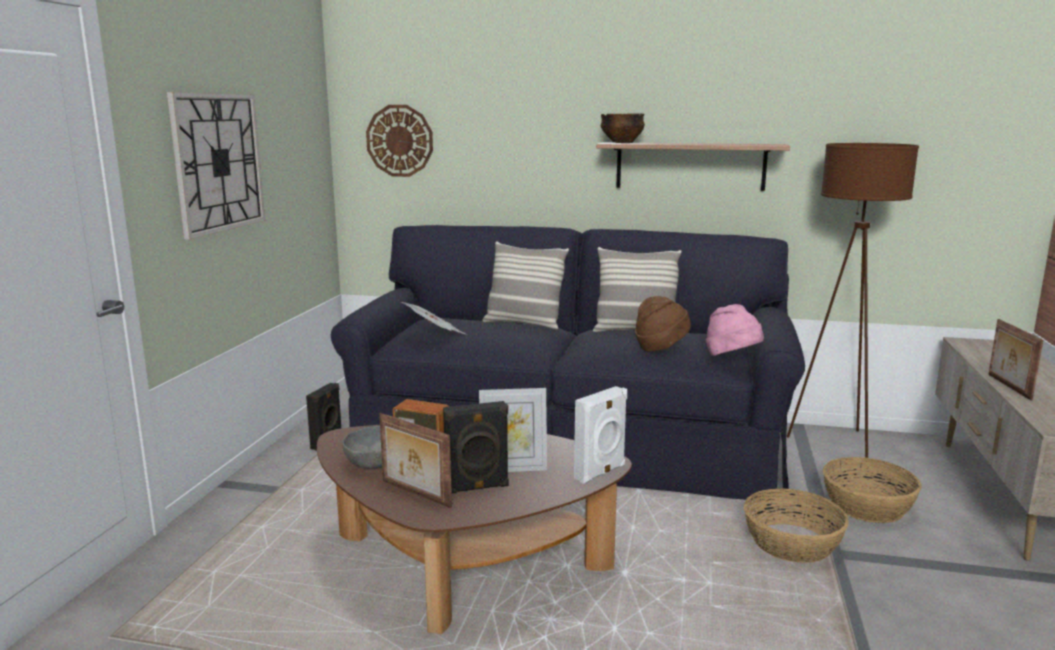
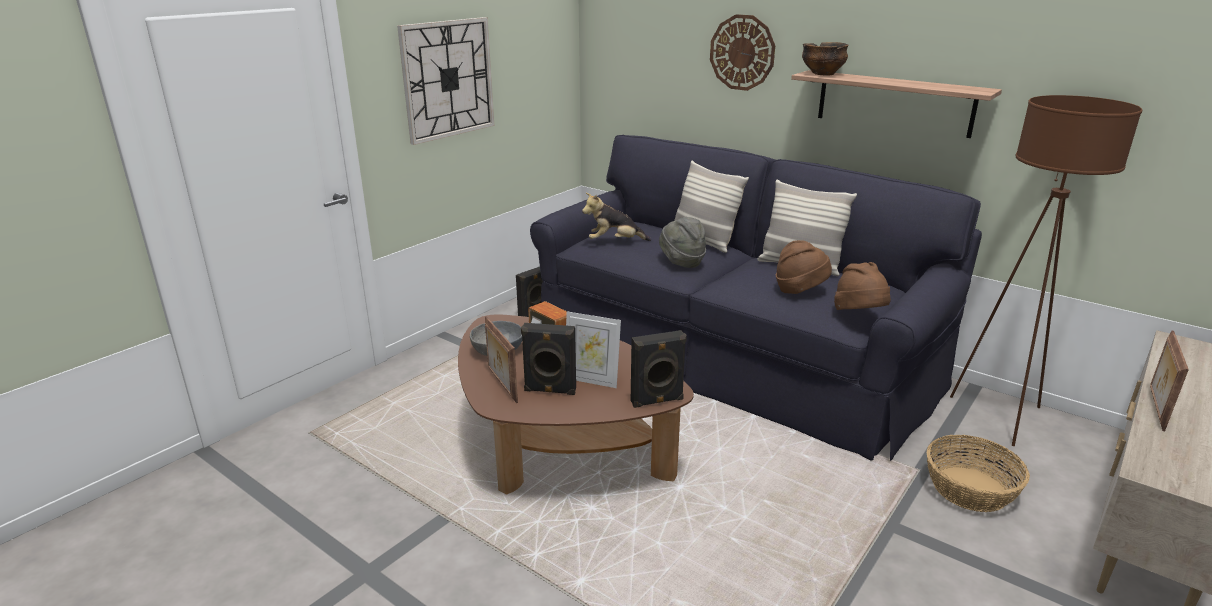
camera: 25 degrees right, 10 degrees up
wall clock [366,105,433,177] -> wall clock moved to [710,14,775,91]
newspaper [401,302,465,334] -> plush toy [582,193,651,241]
white speaker [574,386,627,484] -> black speaker [631,330,687,408]
pink hat [706,304,764,356] -> brown hat [834,262,891,310]
basket [744,489,849,563] -> none
none -> grey hat [659,217,706,268]

